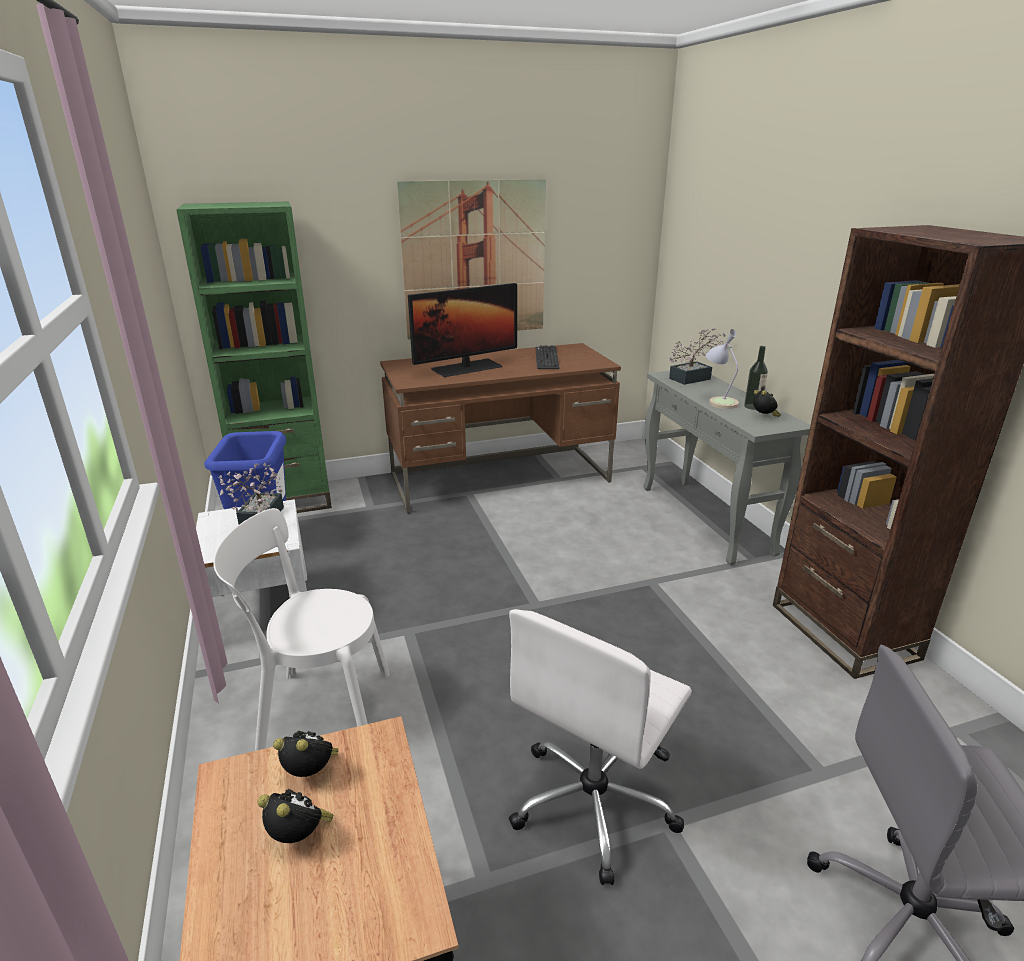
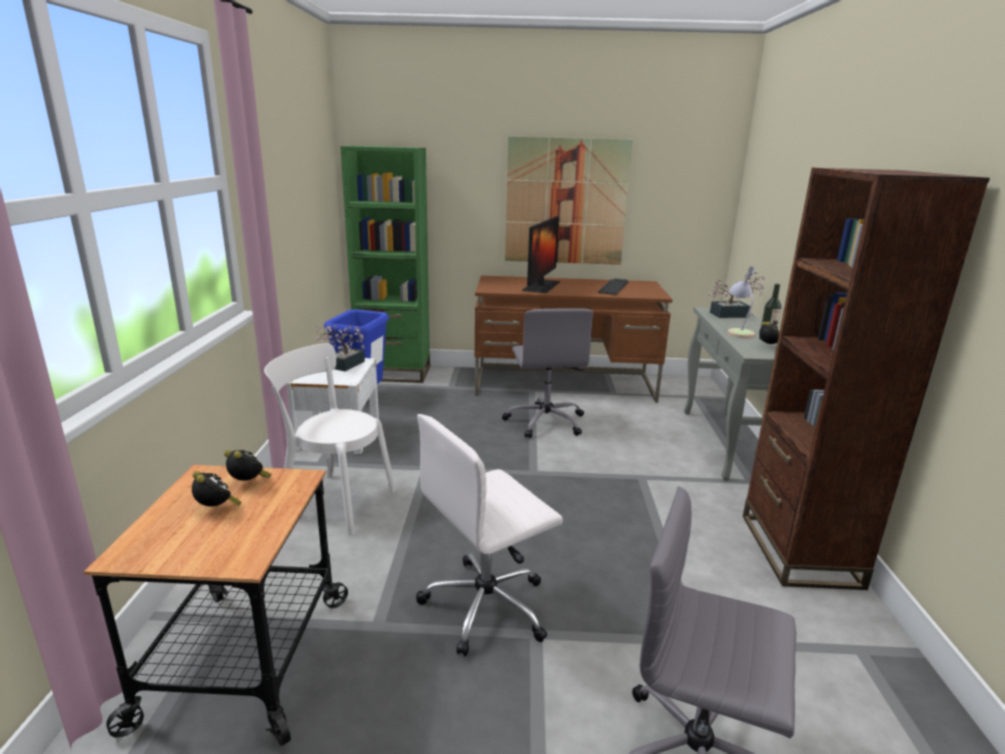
camera: 20 degrees right, 5 degrees down
monitor [408,283,517,377] -> monitor turned 60 degrees counterclockwise [523,216,560,293]
none -> grey office chair [502,308,593,438]

